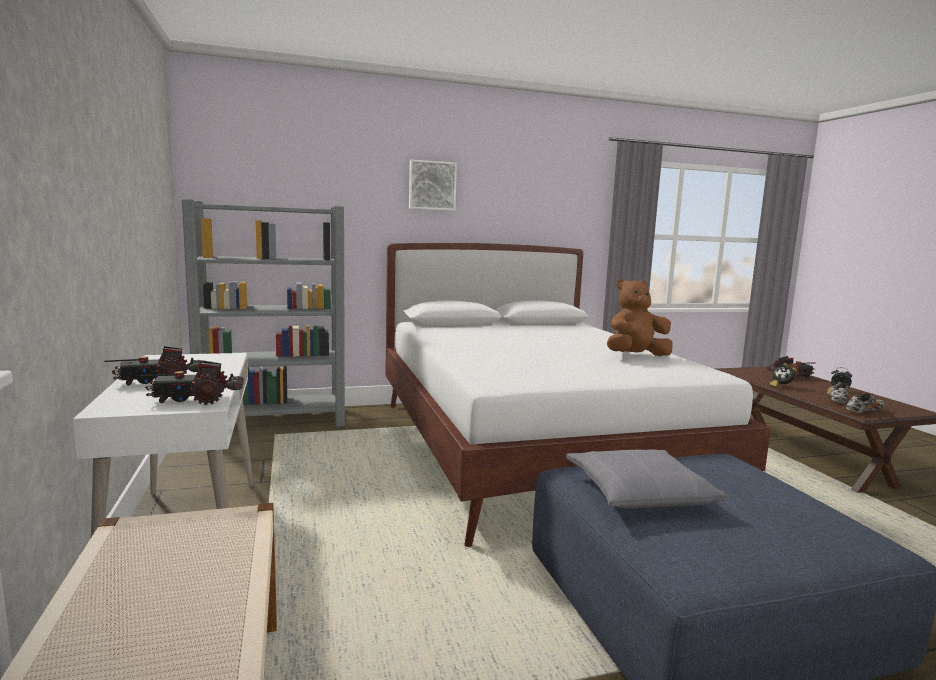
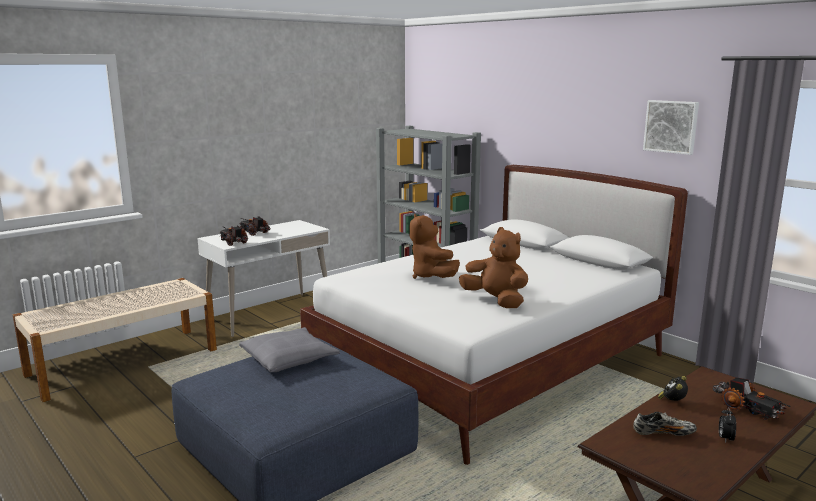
camera: 65 degrees right, 5 degrees up
picture [409,159,457,211] -> picture moved to [643,100,699,155]
shoe [846,393,885,414] -> none
none -> brown plush toy [410,214,460,279]

